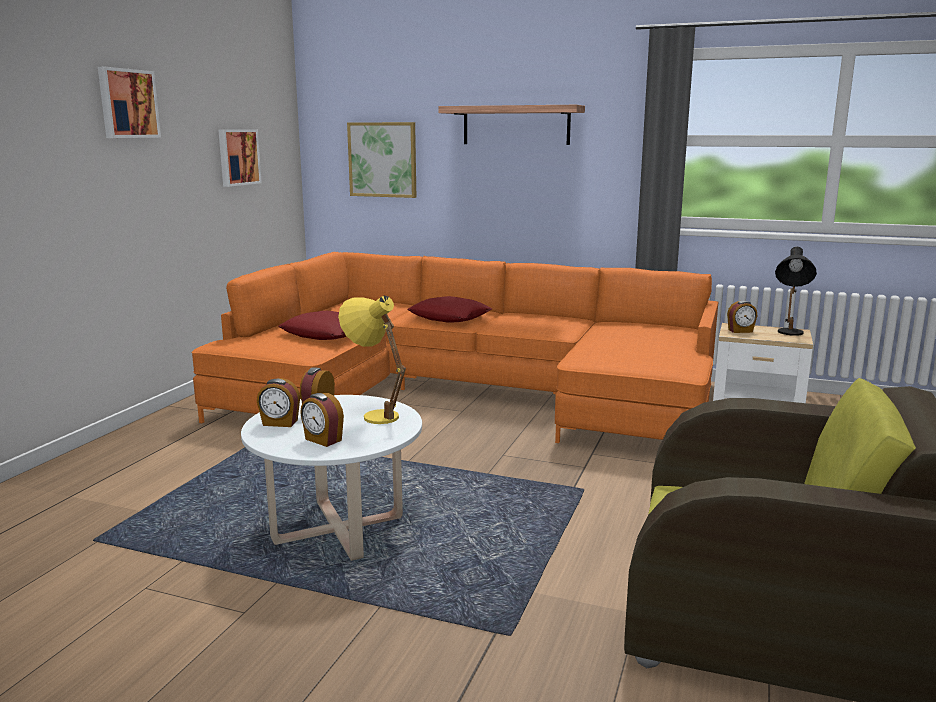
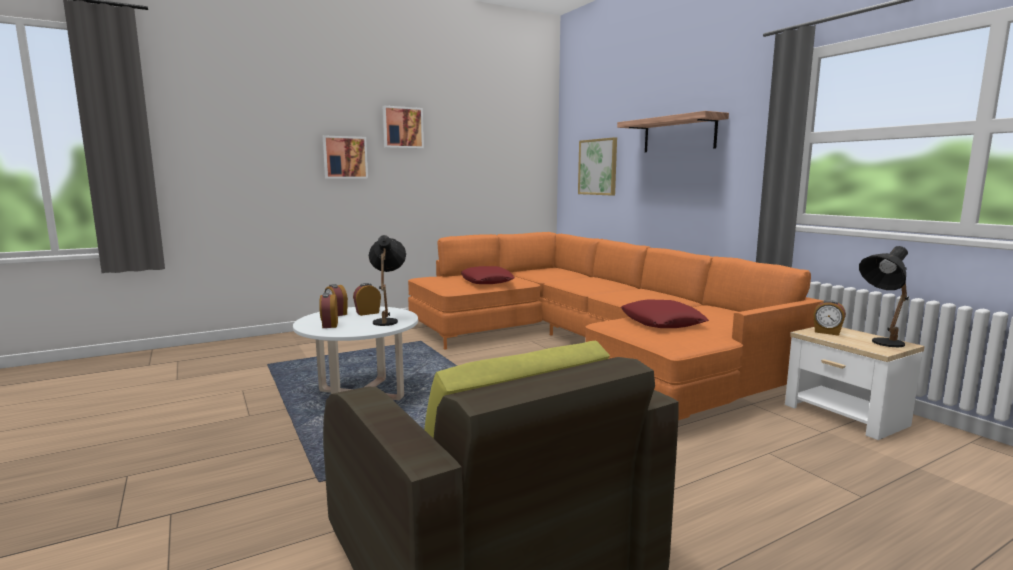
camera: 40 degrees right, 5 degrees down
picture [218,130,262,187] -> picture moved to [323,135,368,179]
yellow table lamp [338,296,406,424] -> black table lamp [369,235,406,326]
red pillow [407,296,492,323] -> red pillow moved to [621,299,709,328]

